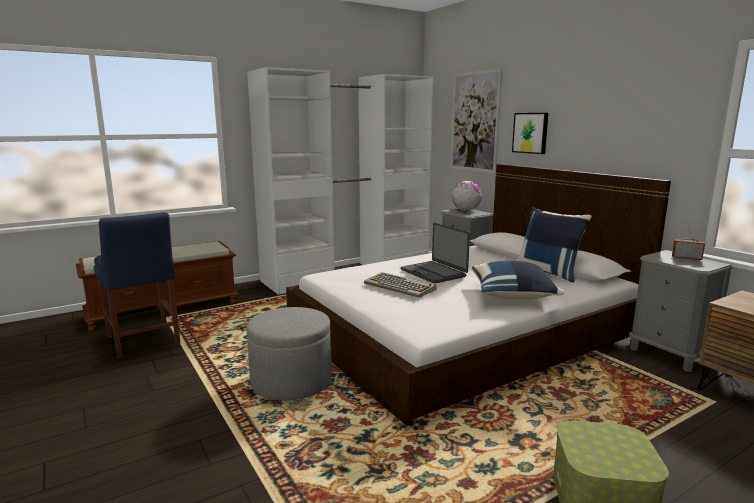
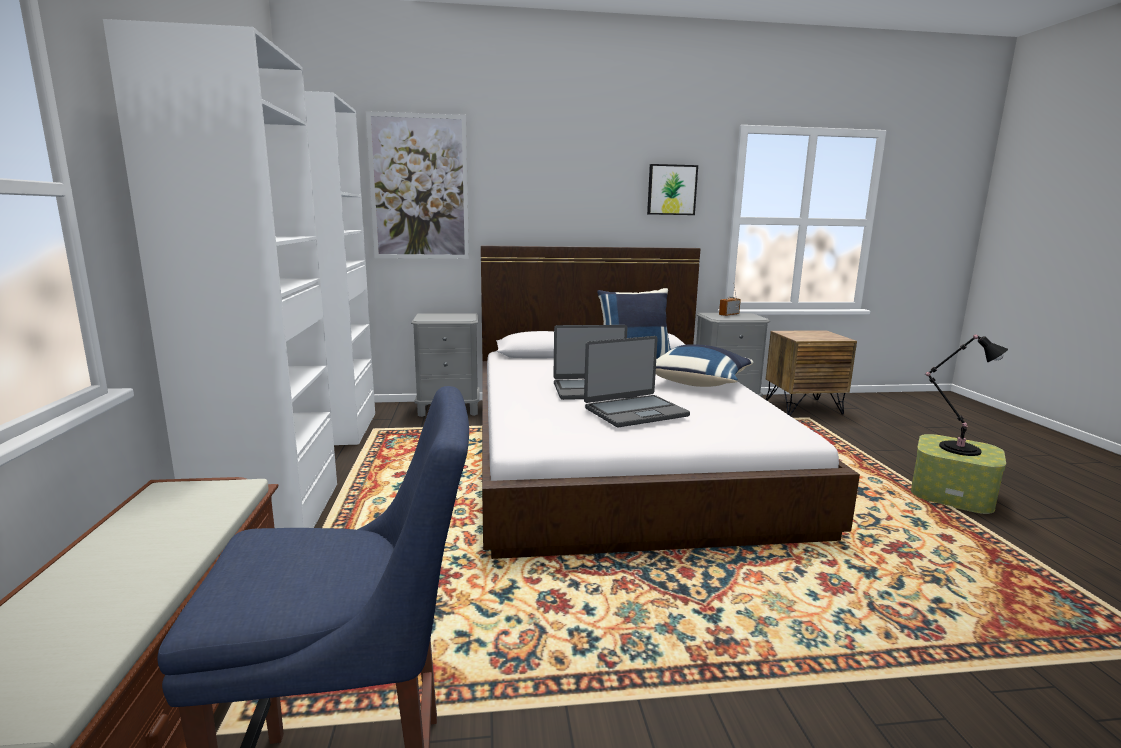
camera: 65 degrees left, 0 degrees up
grey ottoman [246,307,332,401] -> none
keyboard [364,272,437,298] -> laptop [584,336,690,427]
globe [451,181,482,211] -> none
picture [512,113,548,154] -> picture moved to [647,164,698,215]
none -> black table lamp [925,335,1008,456]

